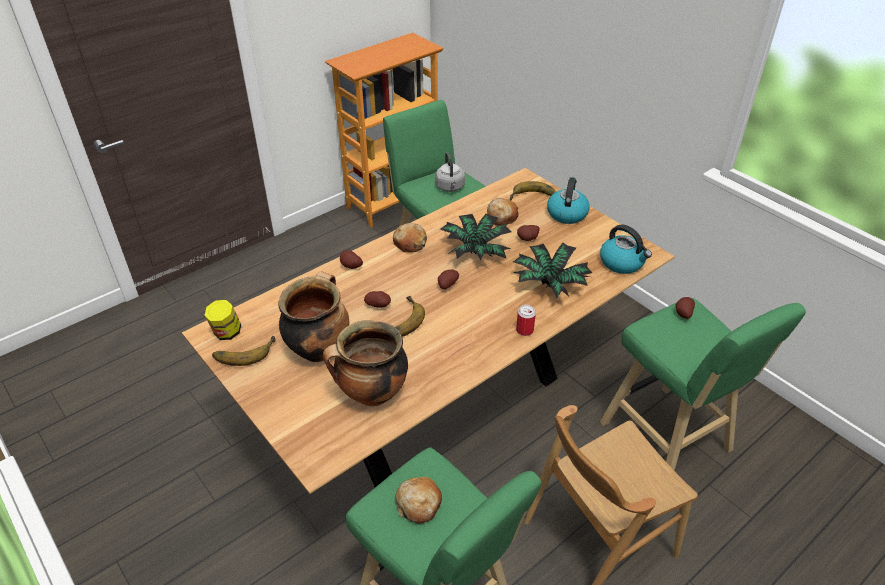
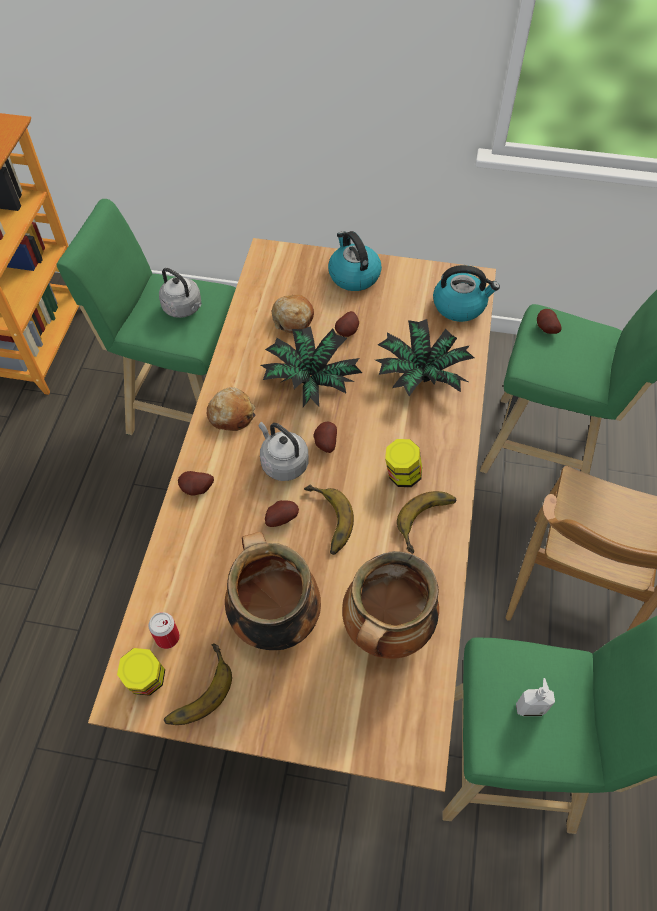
camera: 40 degrees left, 15 degrees up
bread [395,477,442,524] -> soap dispenser [516,678,555,716]
banana [510,181,556,201] -> banana moved to [397,491,456,554]
can [516,305,536,336] -> can moved to [148,612,180,649]
none -> grey kettle [259,422,308,481]
none -> jar [385,439,422,487]

